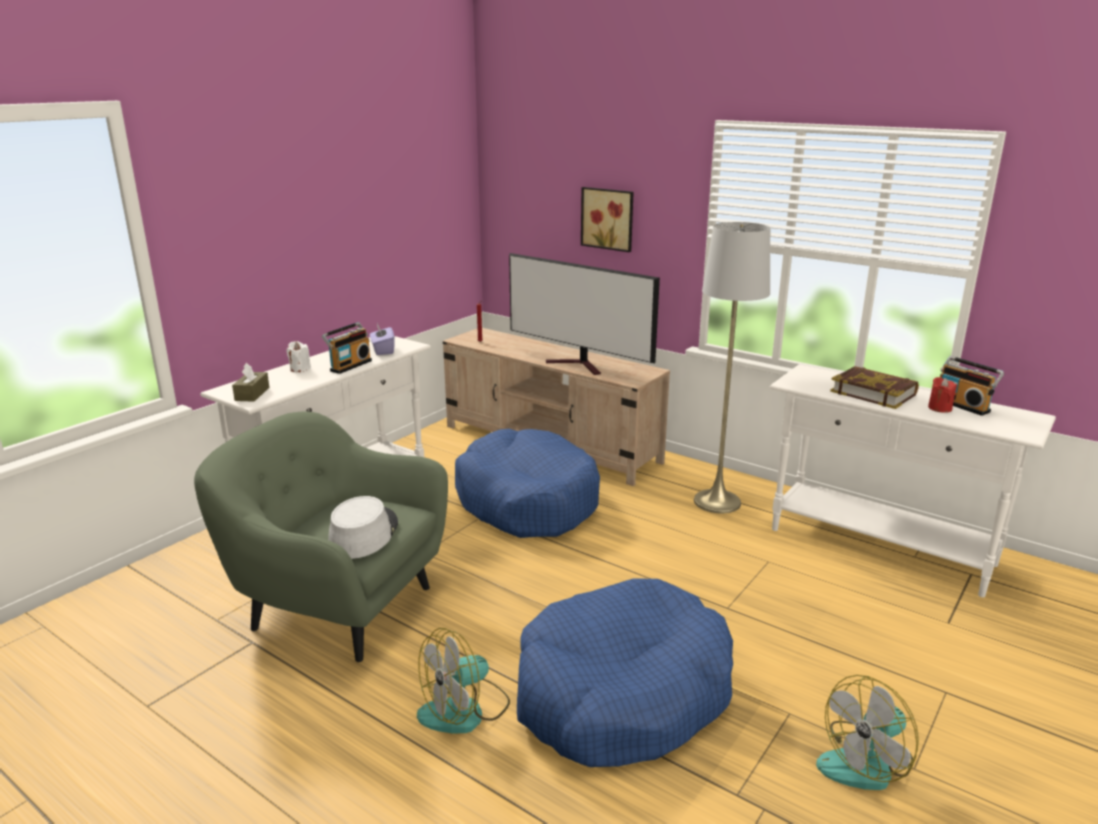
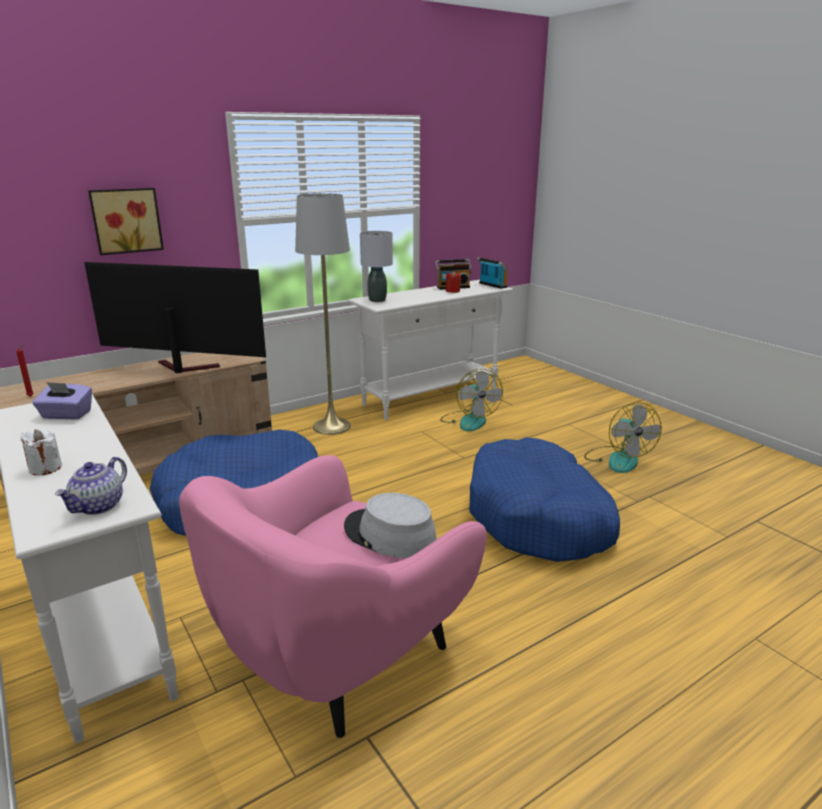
camera: 70 degrees left, 0 degrees up
green armchair [194,411,448,662] -> pink armchair [179,455,487,738]
brown tissue box [232,363,269,402] -> teapot [55,457,127,515]
radio [322,322,372,374] -> radio moved to [477,257,508,289]
fan [417,628,510,733] -> fan moved to [440,369,503,431]
television [509,253,660,375] -> television turned 135 degrees counterclockwise [84,262,266,373]
book [830,366,919,409] -> none
none -> grey table lamp [360,231,393,302]

